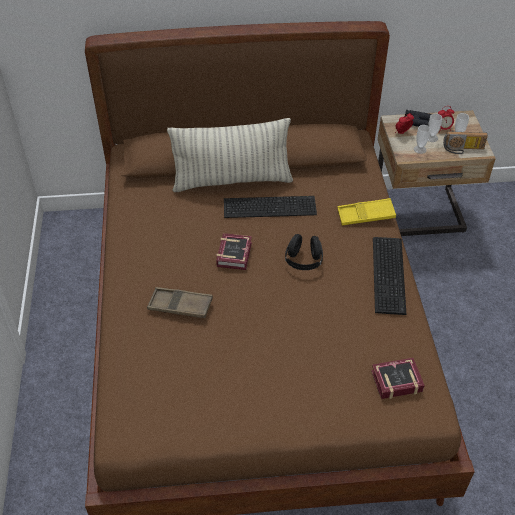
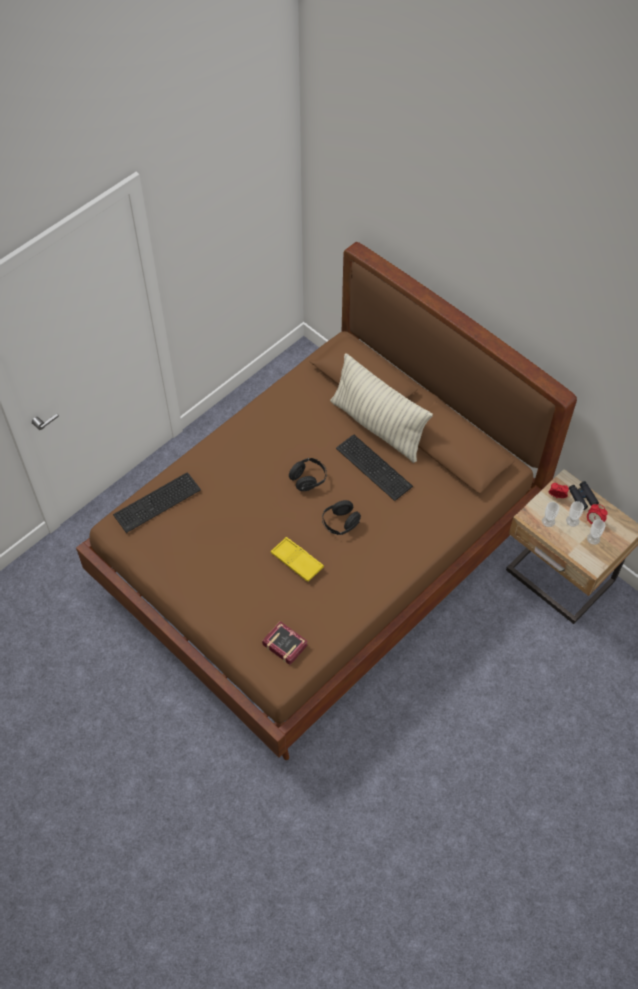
camera: 50 degrees right, 10 degrees up
brown tray [147,287,213,318] -> none
book [216,233,252,270] -> black headphones [289,458,327,491]
yellow tray [337,198,396,225] -> yellow tray moved to [271,537,324,582]
keyboard [373,237,406,315] -> keyboard moved to [113,472,201,533]
radio [443,131,488,154] -> none

